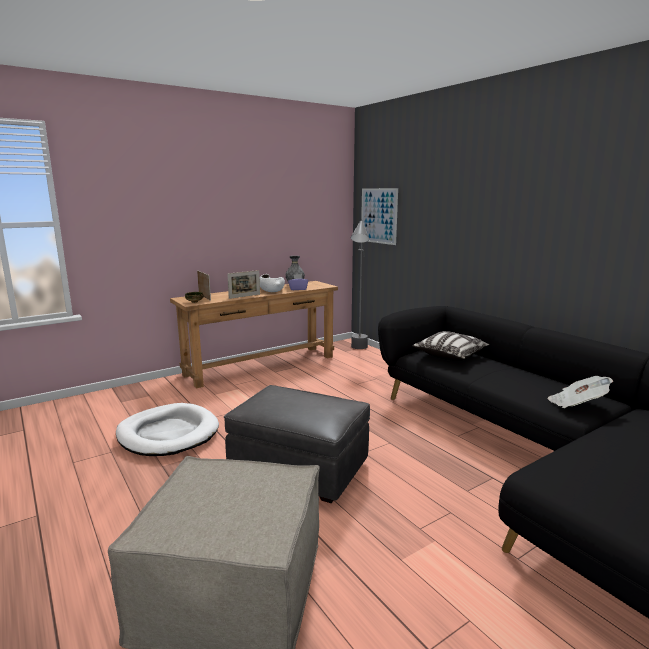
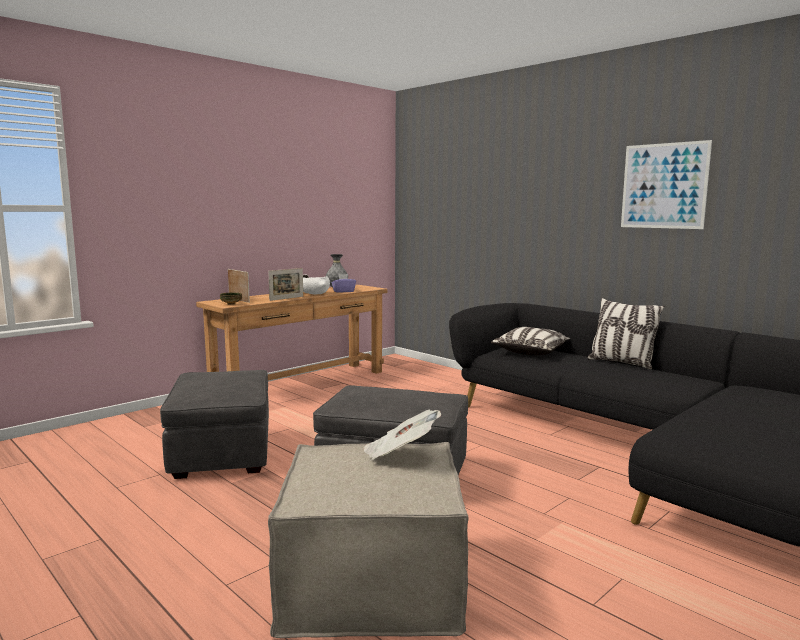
camera: 10 degrees left, 5 degrees down
white dog bed [116,403,219,456] -> grey ottoman [160,370,269,479]
grey floor lamp [351,219,369,349] -> none
picture [361,188,398,245] -> picture moved to [621,140,712,229]
newspaper [548,376,613,408] -> newspaper moved to [363,410,441,460]
none -> pillow [587,298,664,369]

